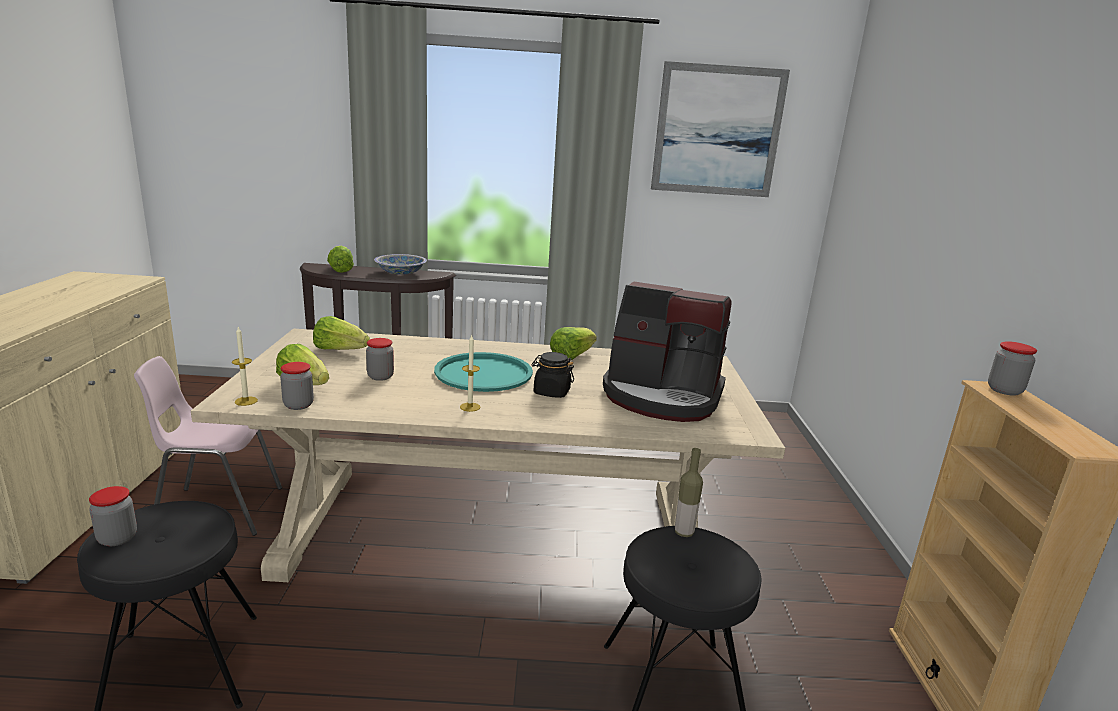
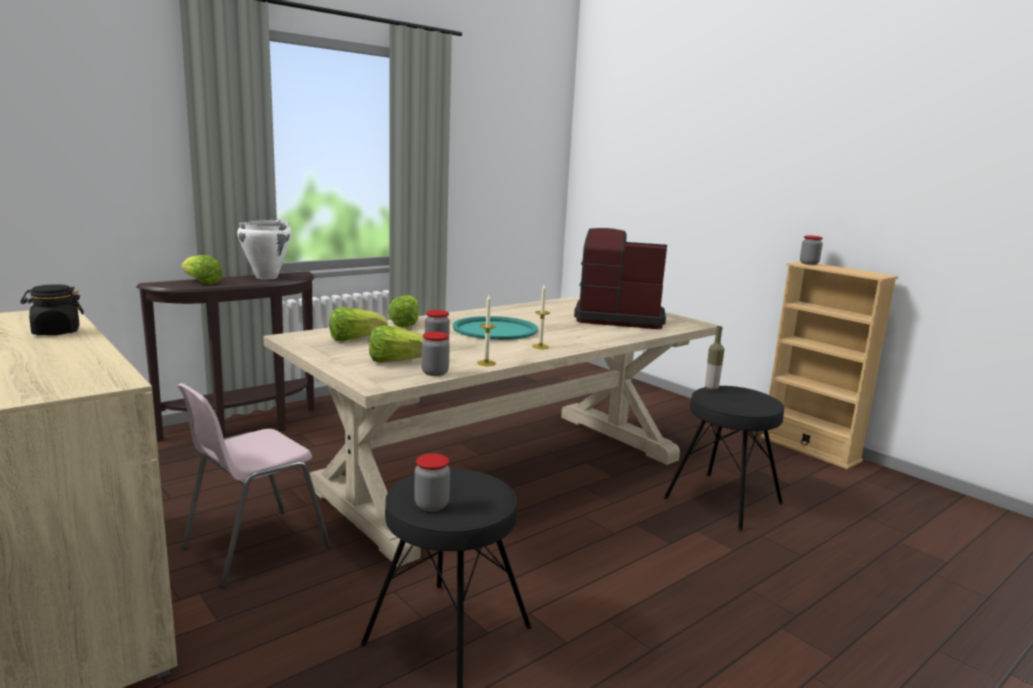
camera: 40 degrees left, 5 degrees down
candle [232,327,258,406] -> candle moved to [477,295,496,366]
bowl [374,254,427,275] -> white cooking pot [237,219,292,279]
black jar [532,352,574,398] -> black jar moved to [21,284,84,335]
lettuce [550,327,597,360] -> lettuce moved to [388,295,419,328]
coffee machine [603,281,732,422] -> coffee machine turned 150 degrees counterclockwise [574,228,667,329]
picture [651,61,790,197] -> none

